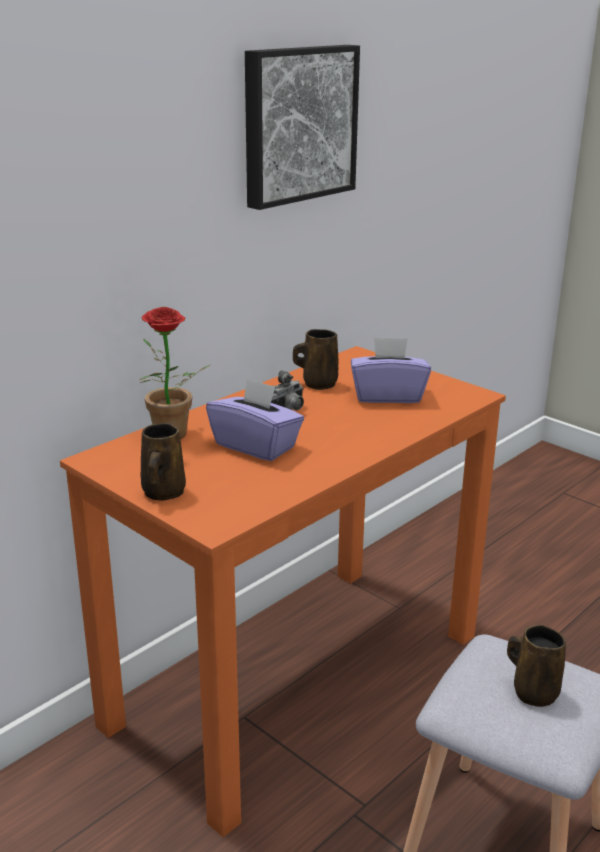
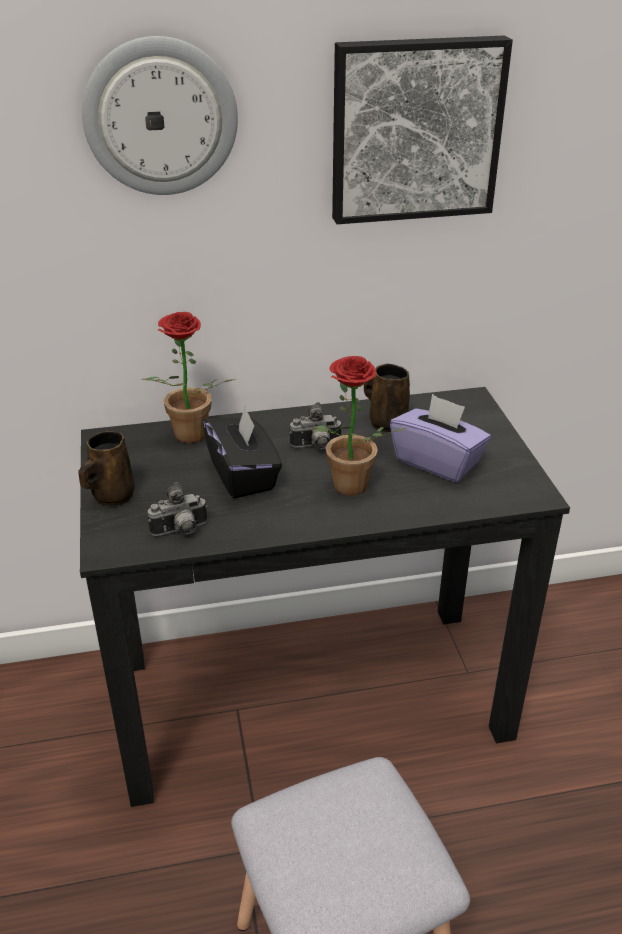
camera: 35 degrees right, 10 degrees up
orange desk [60,346,506,837] -> black desk [80,387,570,807]
purple tissue box [206,378,304,461] -> black tissue box [202,407,282,499]
brown mug [507,625,566,707] -> none
none -> wall clock [82,36,238,195]
none -> camera [147,482,207,536]
none -> potted plant [312,356,408,496]

